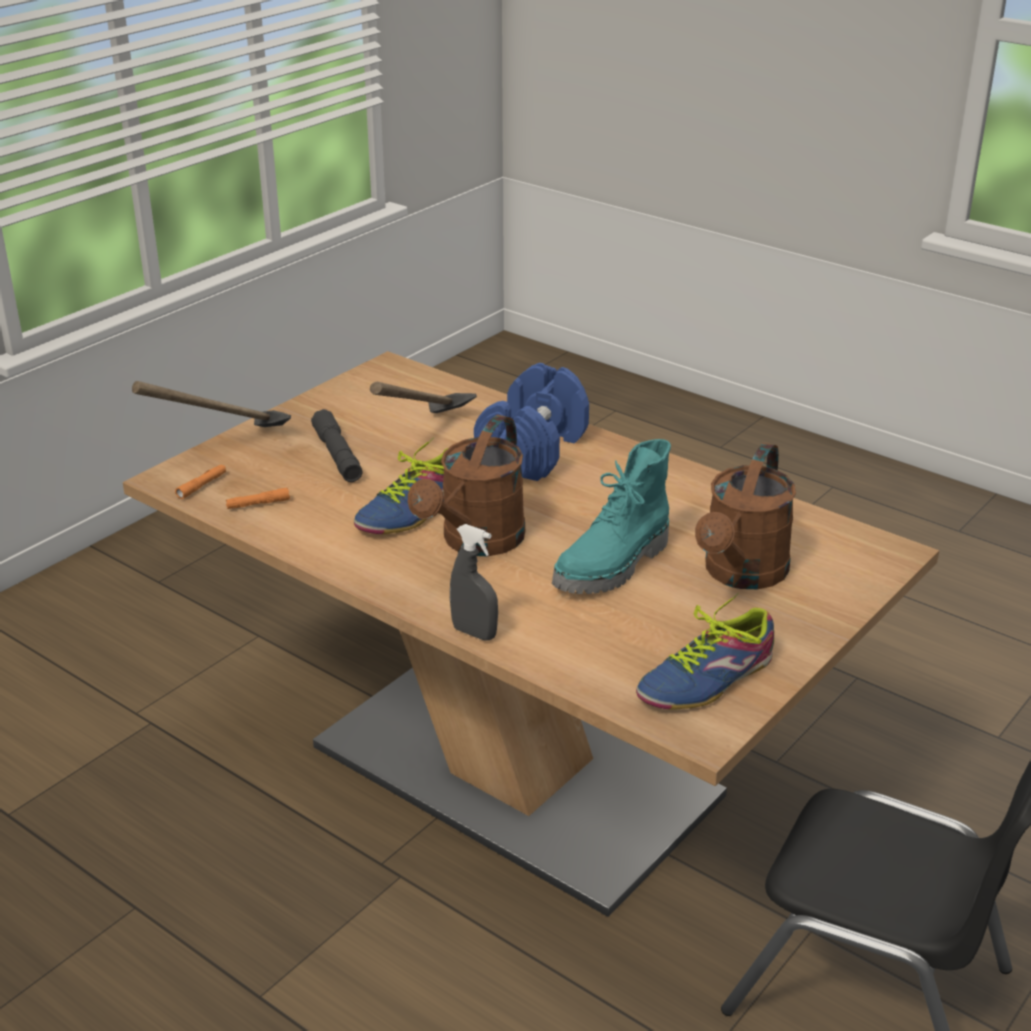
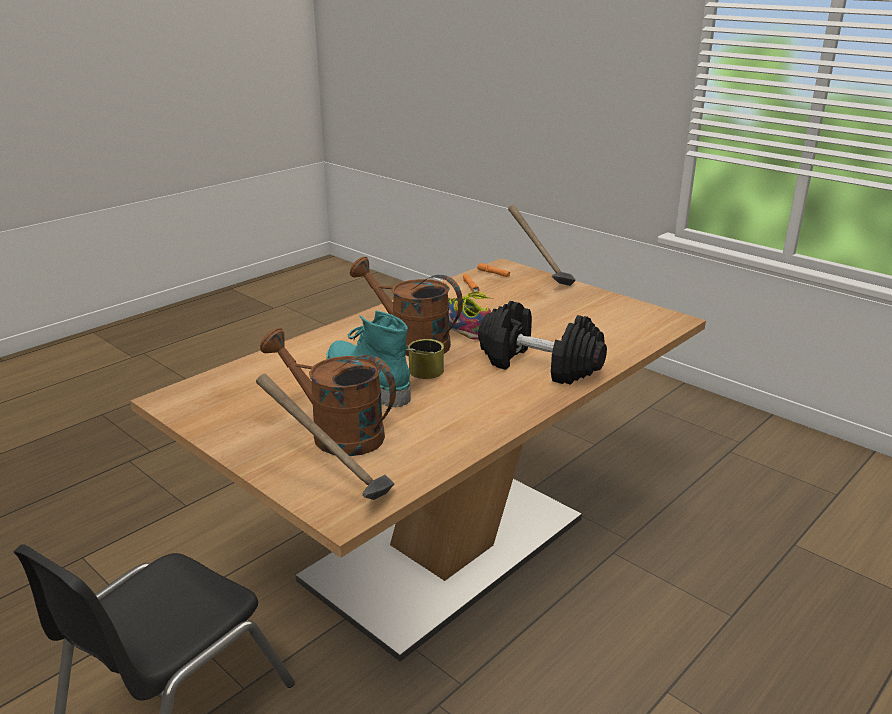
camera: 95 degrees right, 5 degrees down
grey flashlight [311,409,362,482] -> none
hammer [370,382,477,413] -> hammer moved to [256,374,394,500]
grey spray bottle [450,524,498,640] -> none
blue dumbbell [474,363,589,481] -> black dumbbell [478,301,607,385]
shoe [636,593,774,710] -> none
none -> can [406,339,444,379]

